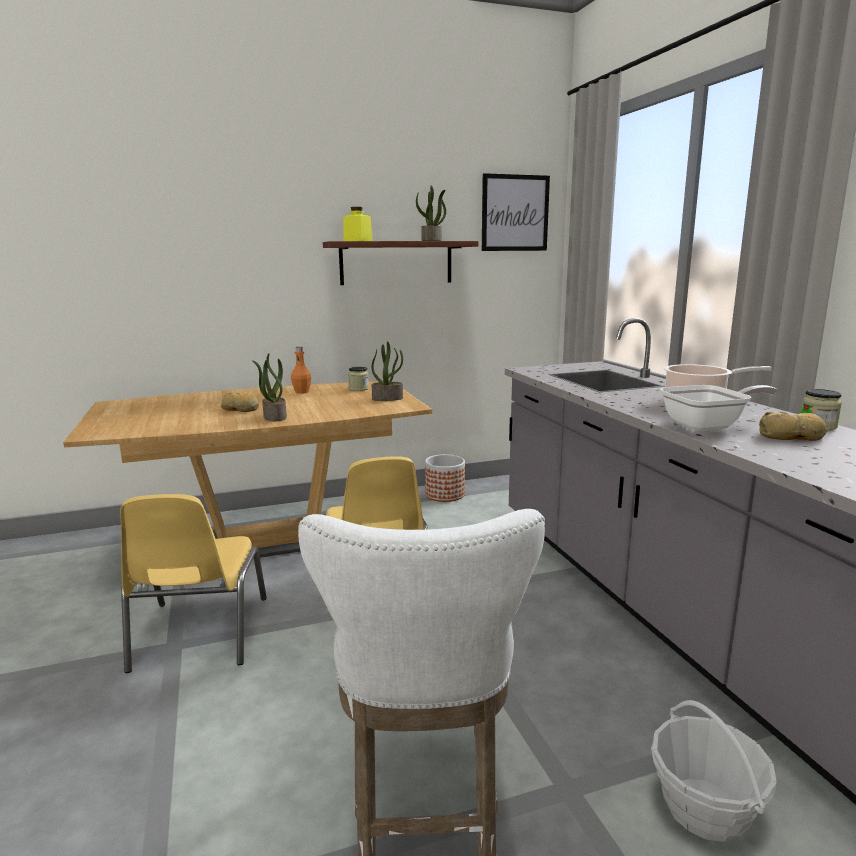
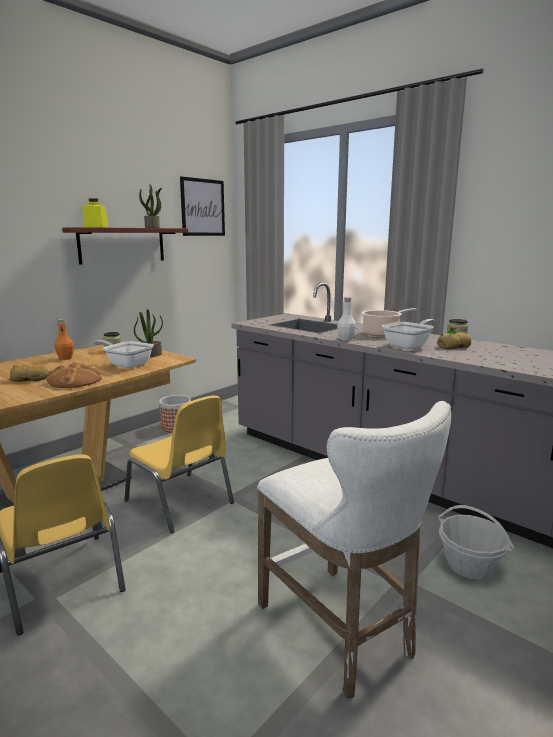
camera: 30 degrees left, 0 degrees up
potted plant [252,353,287,421] -> bread [47,362,102,388]
none -> frying pan [93,340,154,368]
none -> white bottle [337,297,356,341]

